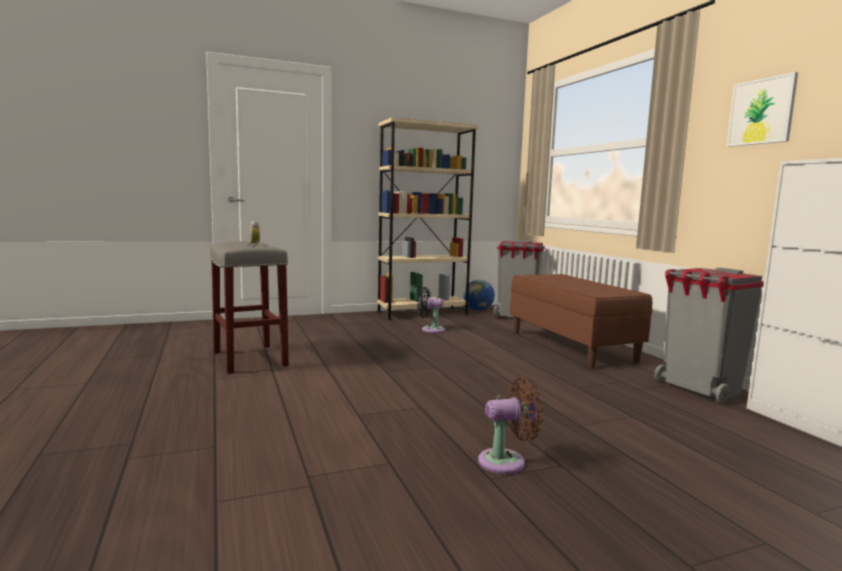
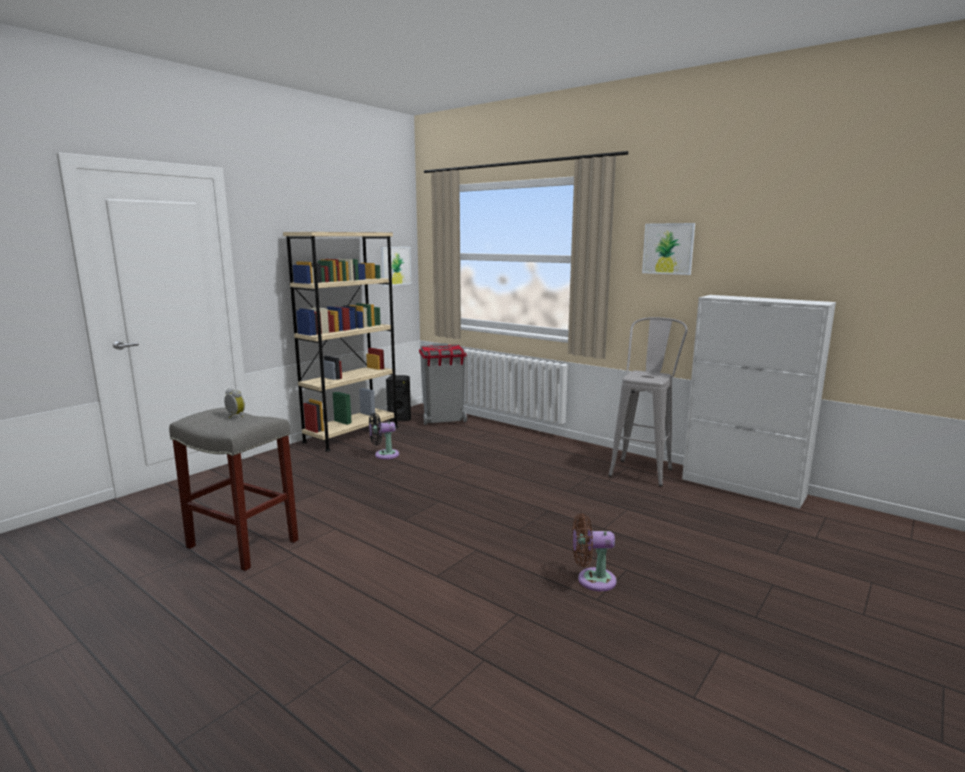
camera: 30 degrees left, 5 degrees up
globe [463,280,495,311] -> black speaker [386,375,411,421]
brown fan [478,377,543,474] -> brown fan turned 135 degrees counterclockwise [572,514,617,591]
brown bench [510,274,652,369] -> none
grey trash can [654,268,764,403] -> grey stool [608,317,688,486]
none -> picture [381,247,411,286]

